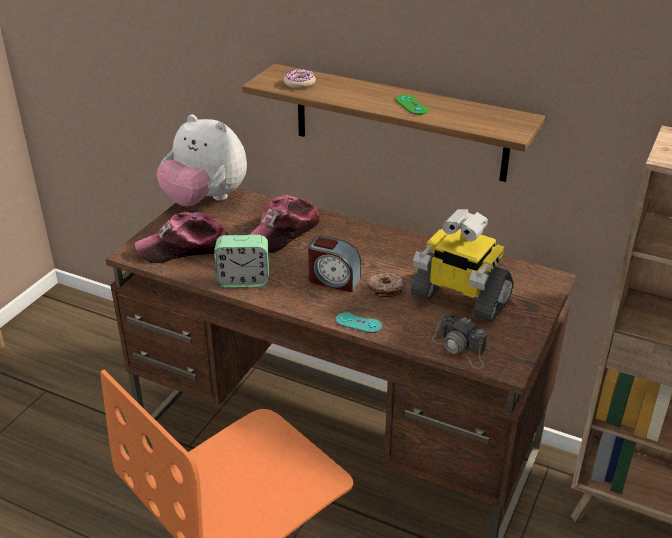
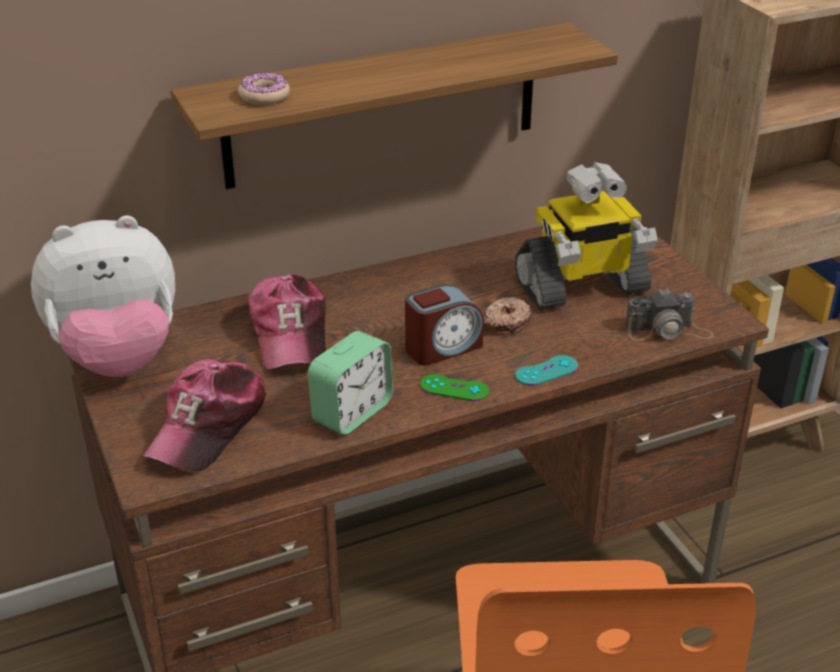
camera: 50 degrees left, 0 degrees up
green game controller [396,95,429,115] -> green game controller moved to [420,374,489,401]

